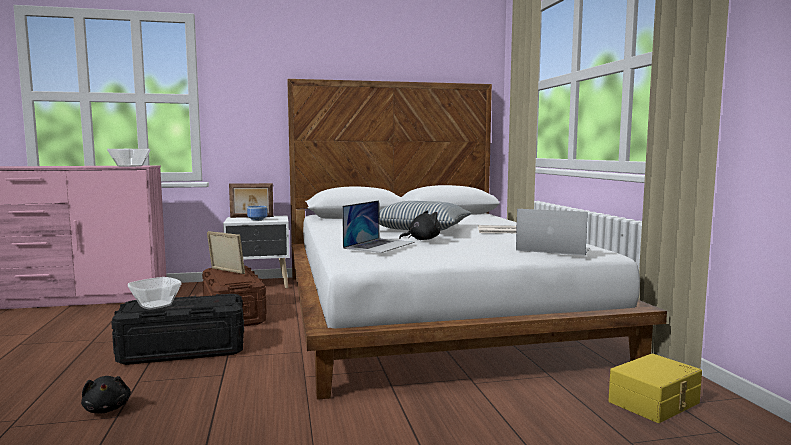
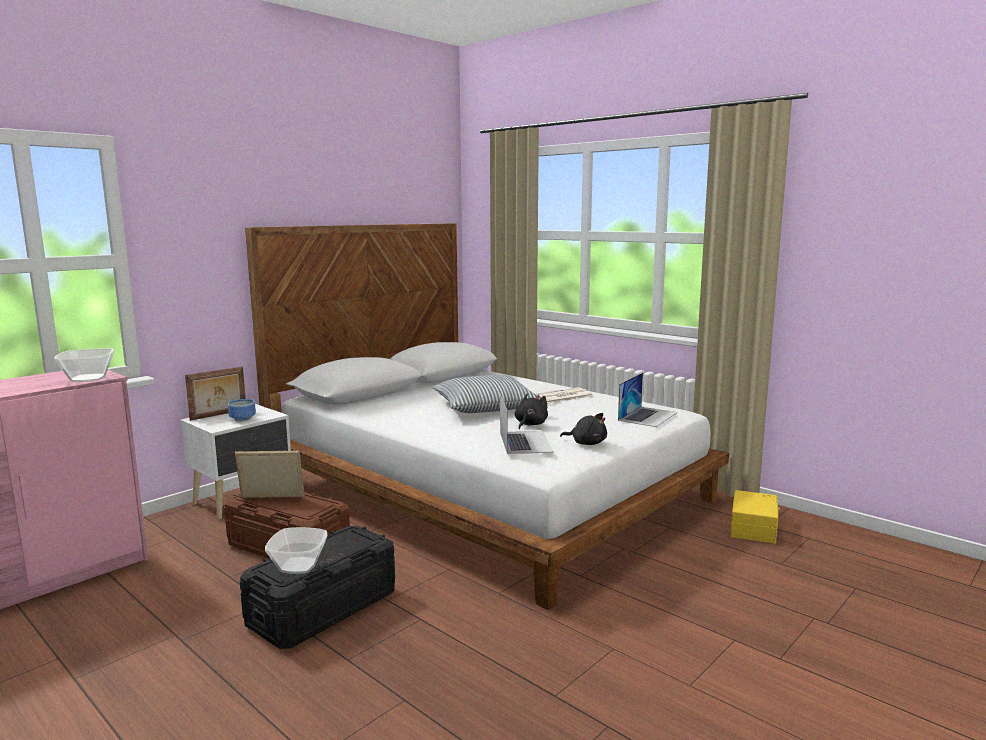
camera: 35 degrees left, 5 degrees up
black plush toy [81,376,131,413] -> black plush toy moved to [560,413,607,445]
laptop [516,209,589,256] -> laptop turned 135 degrees clockwise [618,373,678,427]

